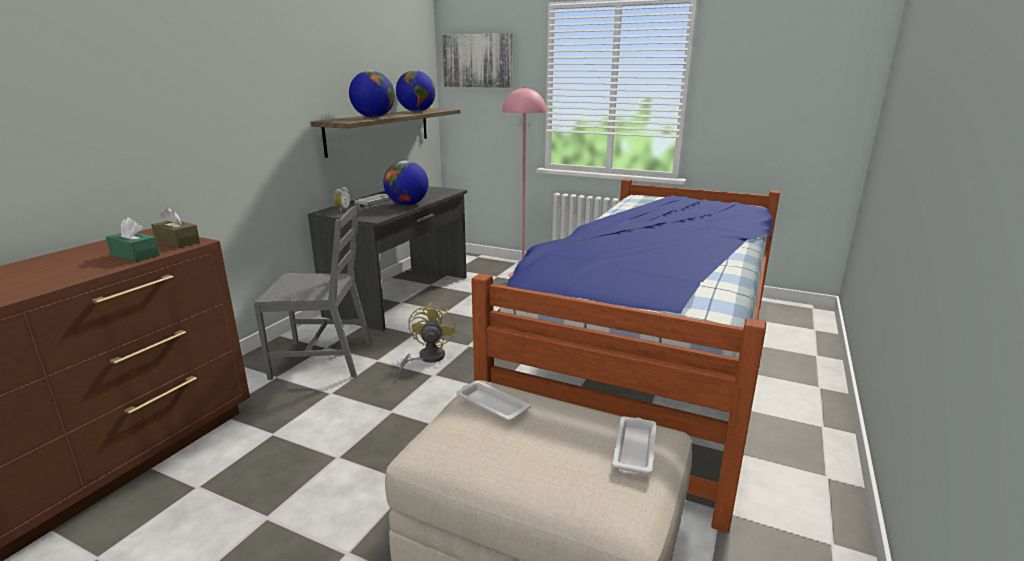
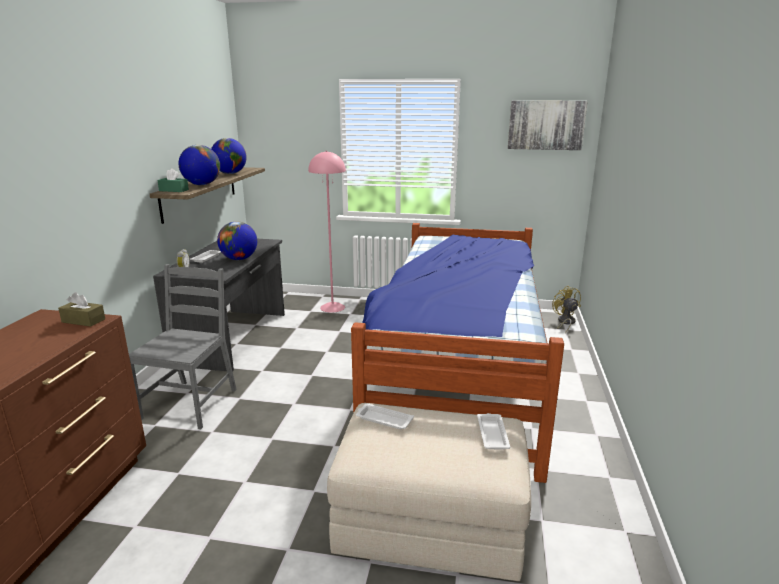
camera: 15 degrees left, 0 degrees up
green tissue box [106,217,160,262] -> green tissue box moved to [157,168,189,192]
grey chair [254,202,372,380] -> grey chair turned 60 degrees counterclockwise [129,264,237,429]
yellow fan [398,303,455,376] -> yellow fan moved to [552,286,581,334]
picture [442,33,513,88] -> picture moved to [508,100,588,150]

